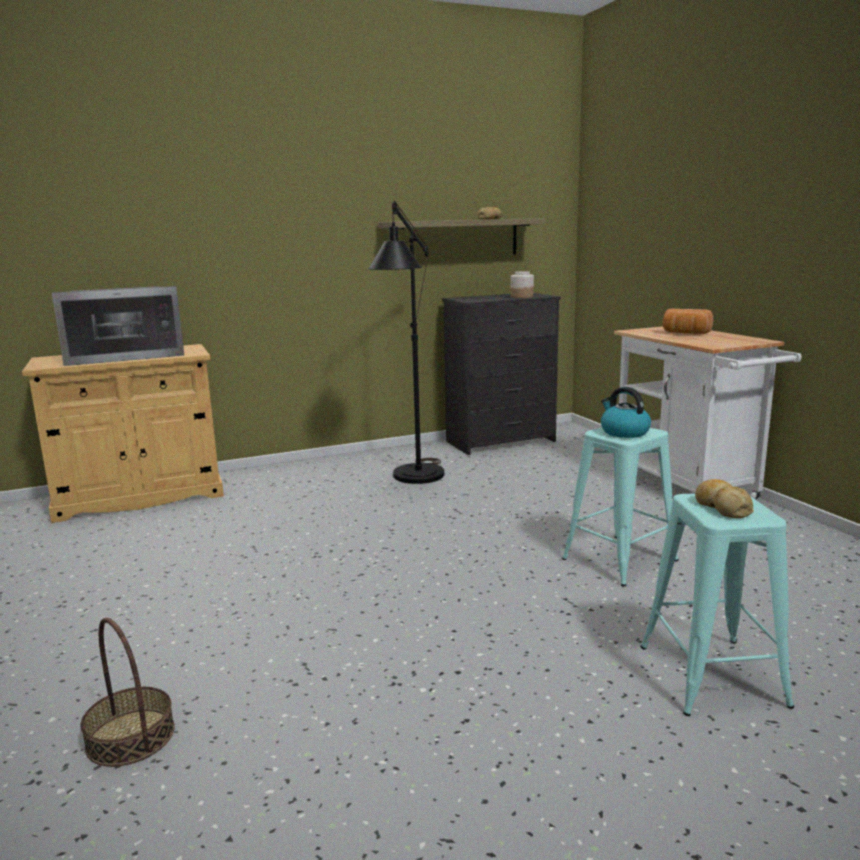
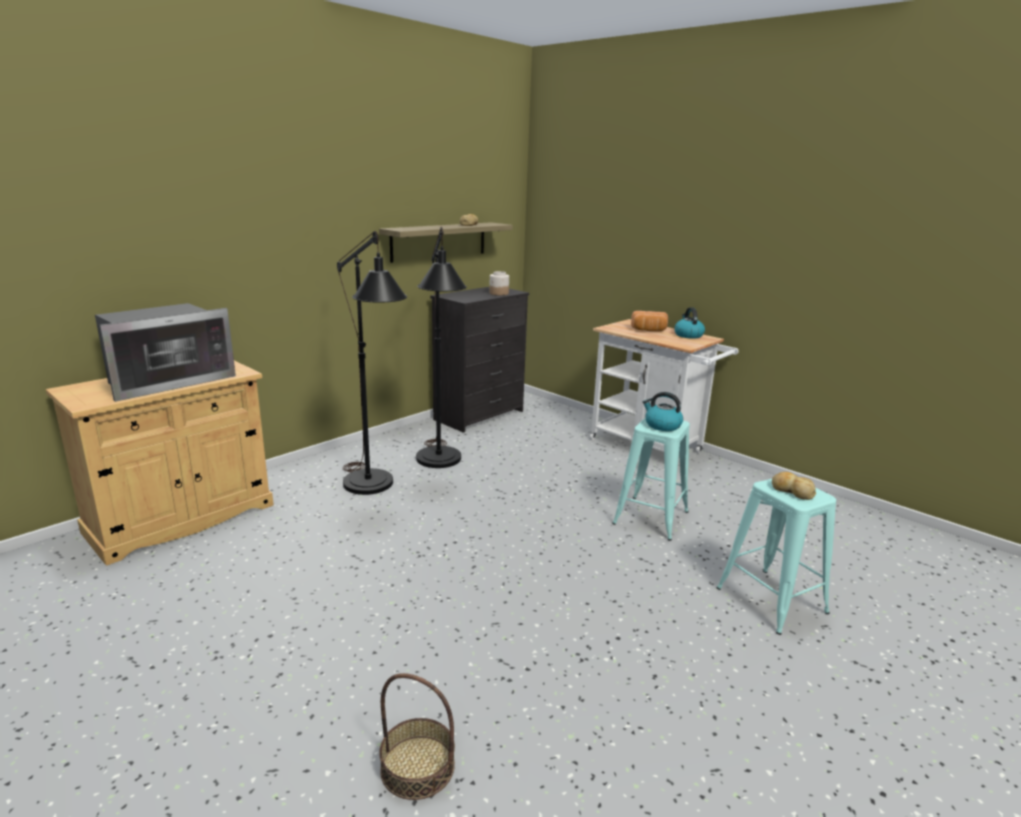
camera: 25 degrees left, 5 degrees up
none -> black floor lamp [337,231,407,495]
none -> kettle [674,307,705,339]

